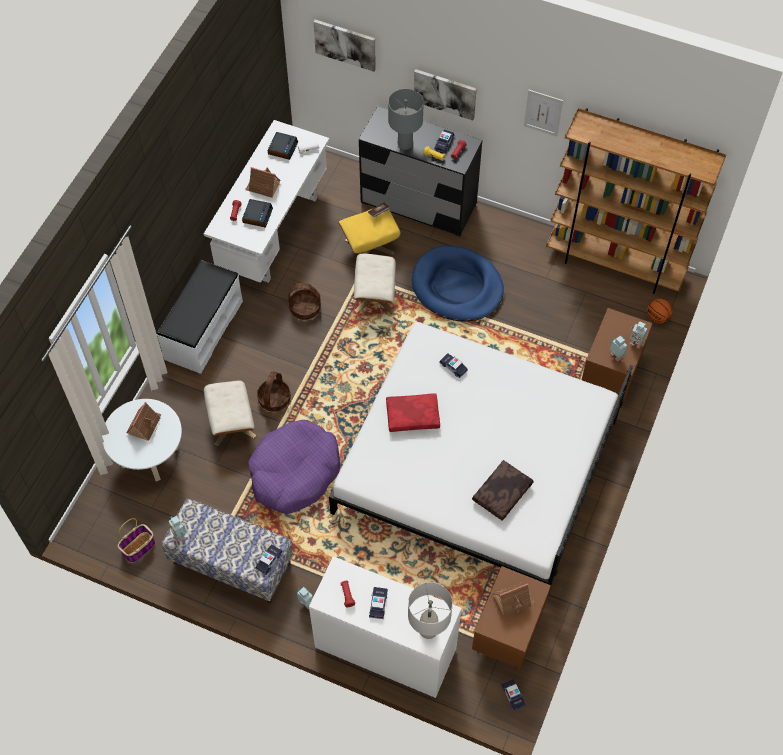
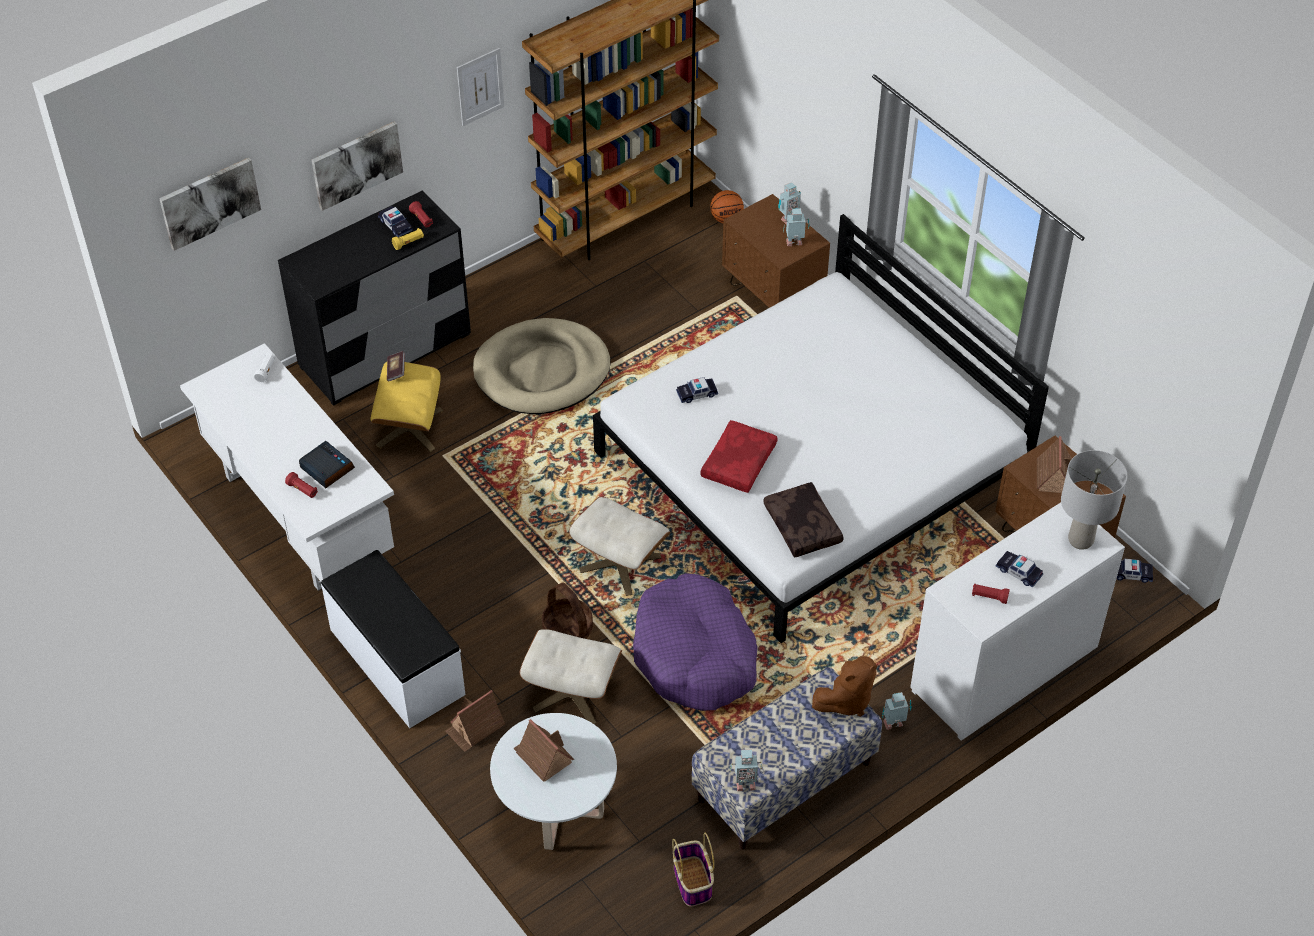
camera: 60 degrees left, 10 degrees down
toy house [245,167,281,198] -> toy house moved to [446,690,505,752]
toy car [255,544,283,575] -> brown plush toy [812,656,877,717]
alarm clock [268,132,298,160] -> none
basket [288,283,321,320] -> none
beige ottoman [354,253,396,314] -> beige ottoman moved to [569,497,671,596]
grey table lamp [388,89,424,150] -> none
blue dog bed [412,245,504,322] -> beige dog bed [473,318,611,414]
brown pillow [472,460,534,521] -> brown pillow moved to [763,482,844,558]

